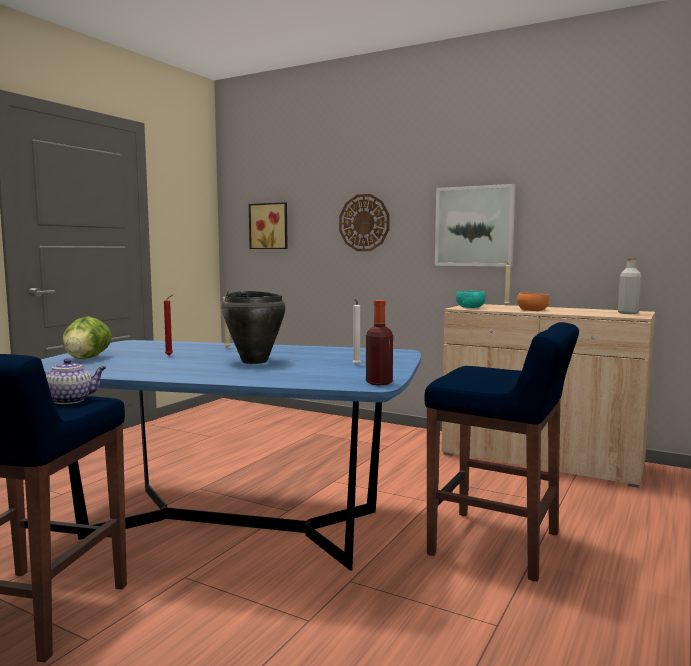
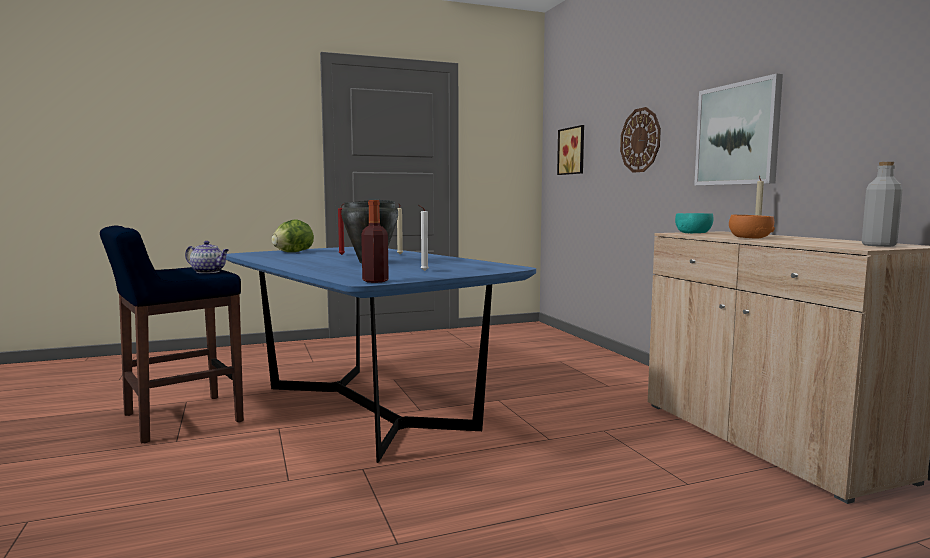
camera: 40 degrees right, 0 degrees up
blue stool [424,322,579,582] -> none

